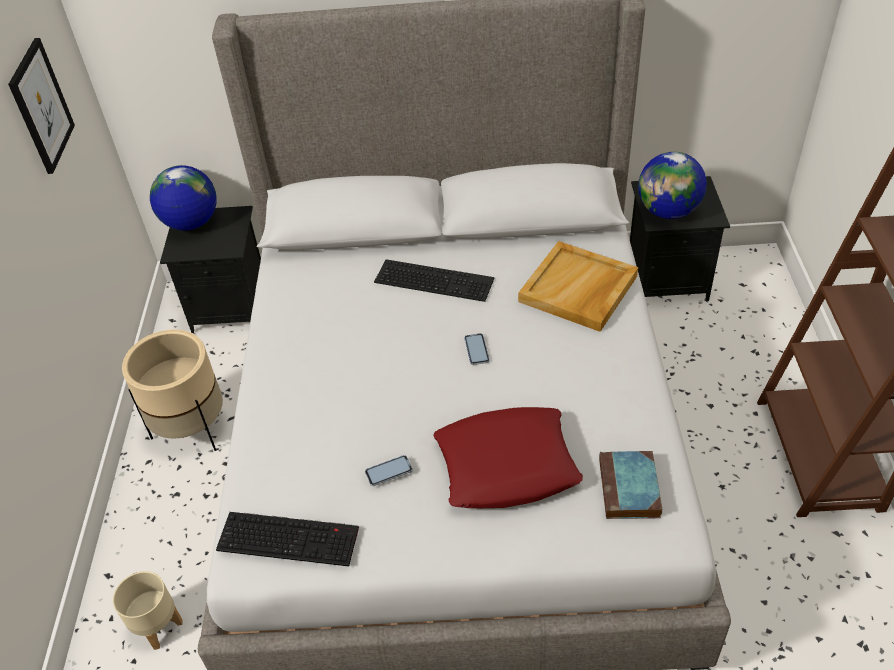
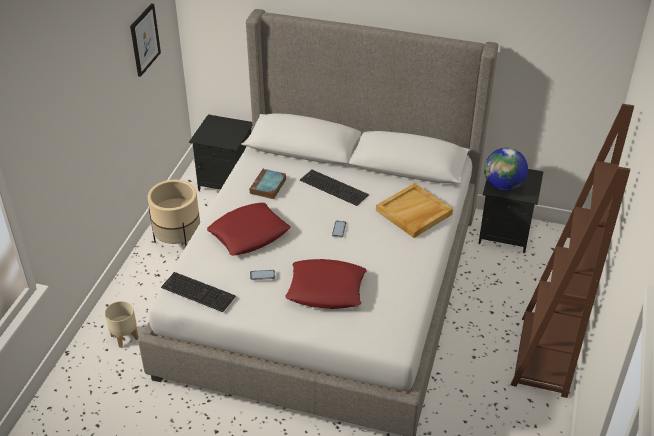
camera: 15 degrees right, 5 degrees down
globe [150,165,217,231] -> none
book [599,451,662,519] -> book moved to [250,169,286,199]
none -> red pillow [207,203,291,256]

